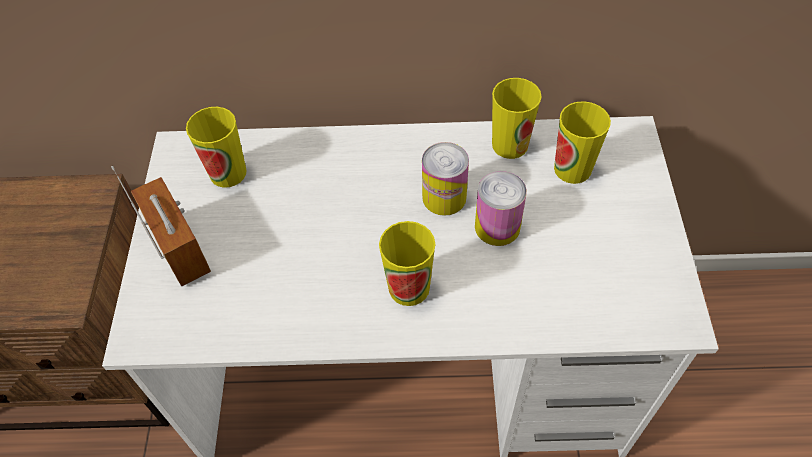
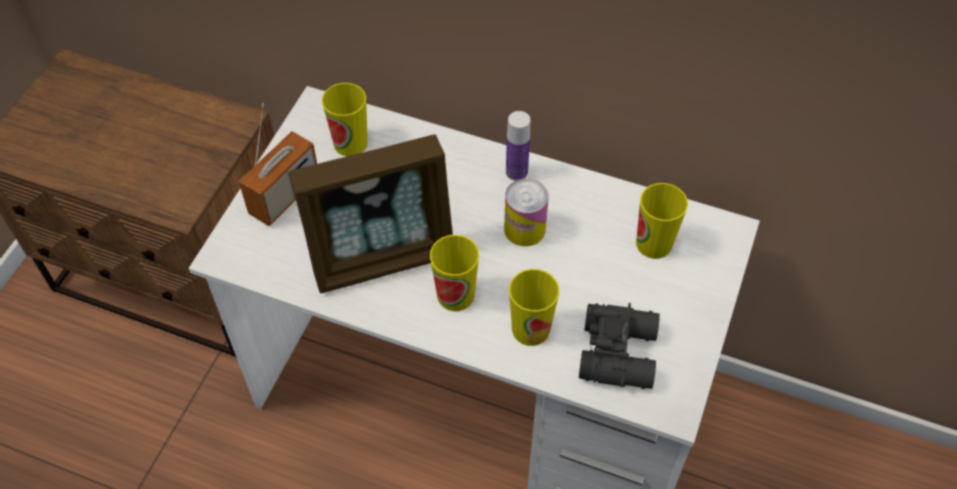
camera: 20 degrees right, 0 degrees up
radio [111,166,211,286] -> radio turned 45 degrees clockwise [239,103,317,226]
can [475,171,527,246] -> none
cup [492,78,542,159] -> cup moved to [509,269,559,346]
none -> picture frame [289,135,453,293]
none -> bottle [506,111,530,181]
none -> black binoculars [579,303,660,389]

